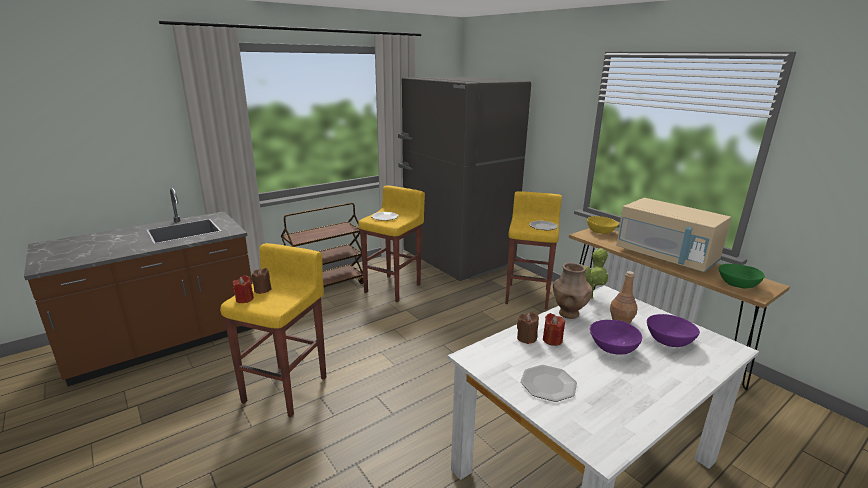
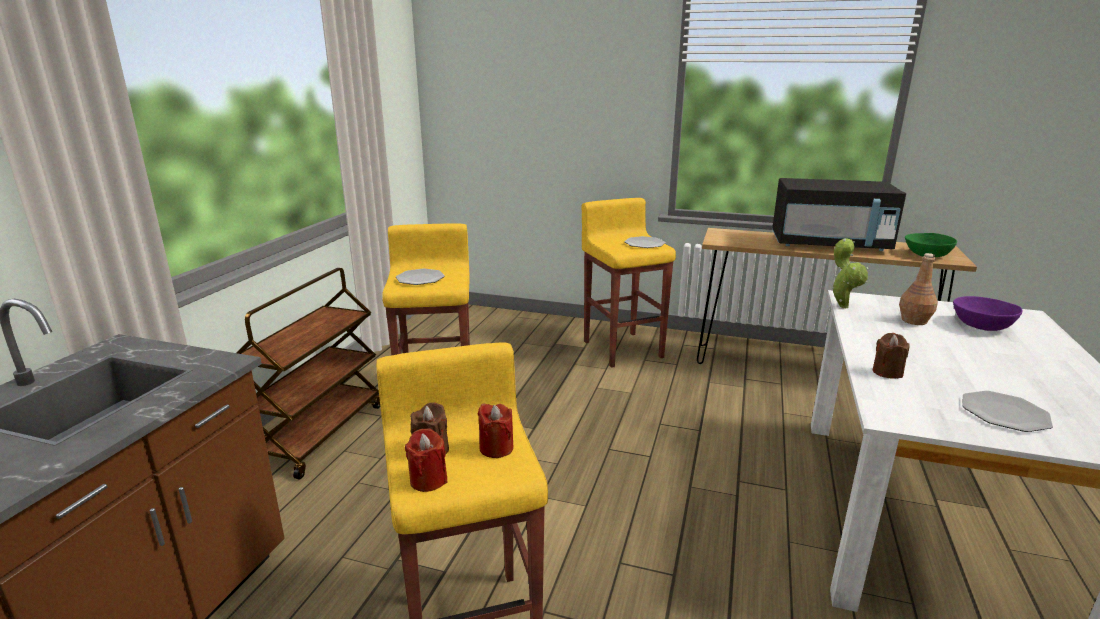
camera: 35 degrees left, 0 degrees up
grey fridge [398,77,531,281] -> none
red candle [543,313,565,346] -> red candle moved to [478,404,514,458]
brown vase [553,263,592,319] -> none
yellow bowl [587,216,619,234] -> none
purple bowl [590,320,642,355] -> none
beige microwave [616,198,731,272] -> black microwave [772,178,906,251]

